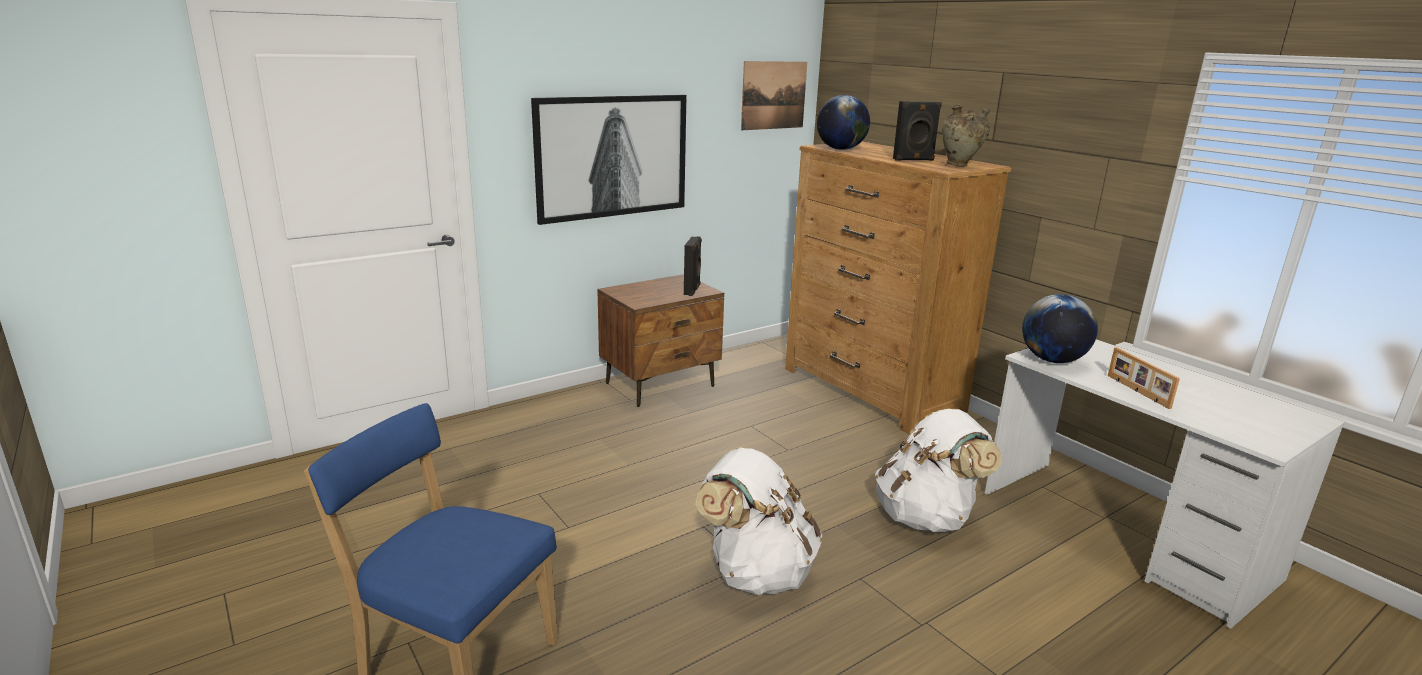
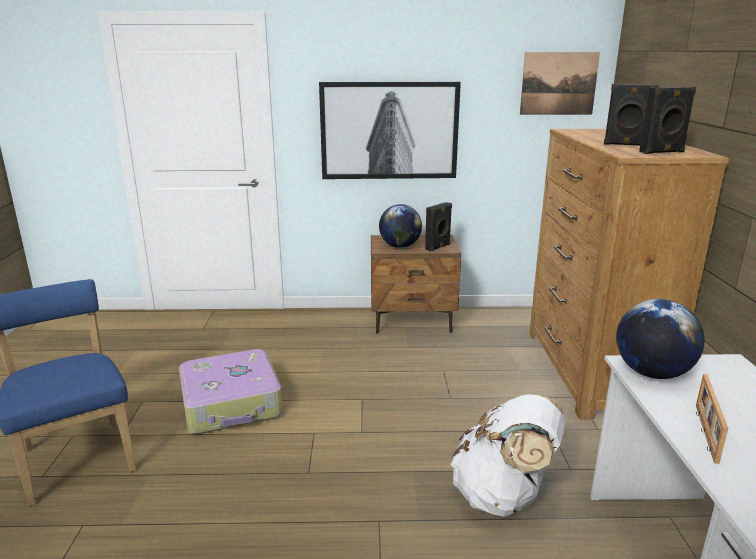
camera: 35 degrees right, 0 degrees up
white backpack [695,447,822,595] -> none
globe [817,95,870,150] -> globe moved to [379,204,422,248]
beige vase [942,105,990,167] -> black speaker [639,87,696,154]
none -> suitcase [179,349,283,434]

